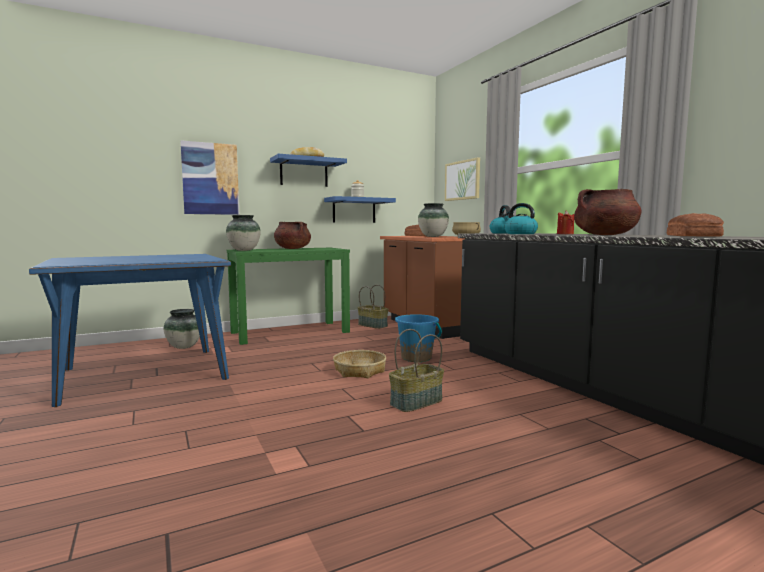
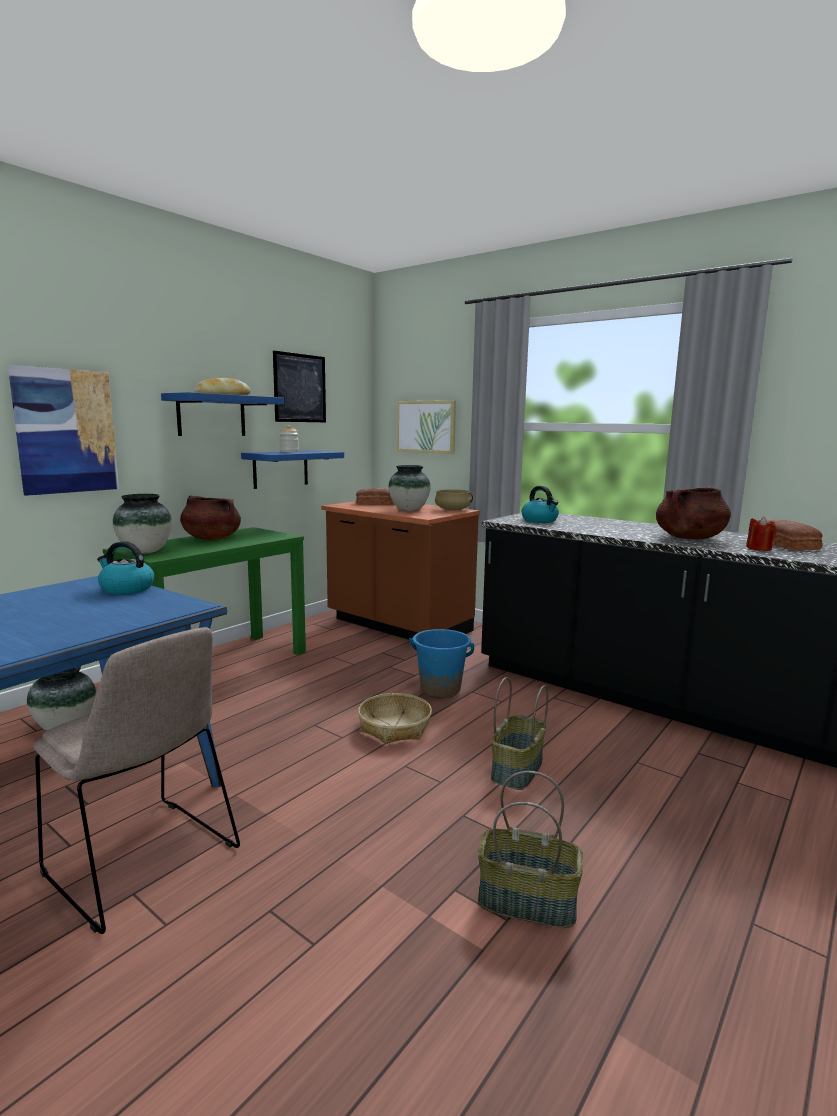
camera: 25 degrees left, 5 degrees up
basket [358,285,388,329] -> basket moved to [478,771,583,928]
kettle [502,203,538,234] -> kettle moved to [97,541,154,595]
red candle [557,211,574,234] -> red candle moved to [746,516,776,551]
none -> beige chair [33,627,240,934]
none -> picture [273,351,326,422]

